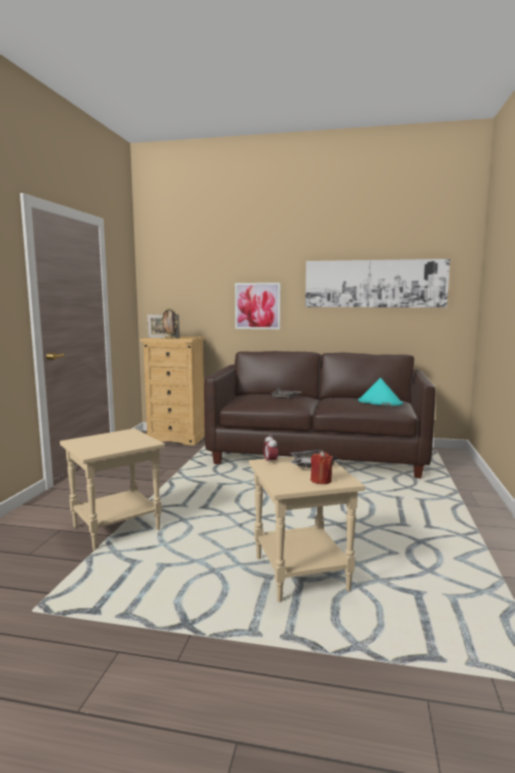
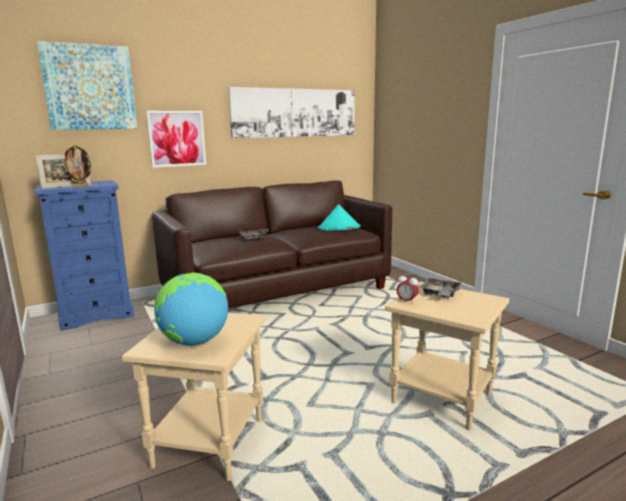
camera: 40 degrees left, 5 degrees up
beige dresser [140,336,205,445] -> blue dresser [34,180,134,331]
red candle [311,451,333,484] -> none
none -> picture [37,41,138,130]
none -> globe [154,273,228,346]

